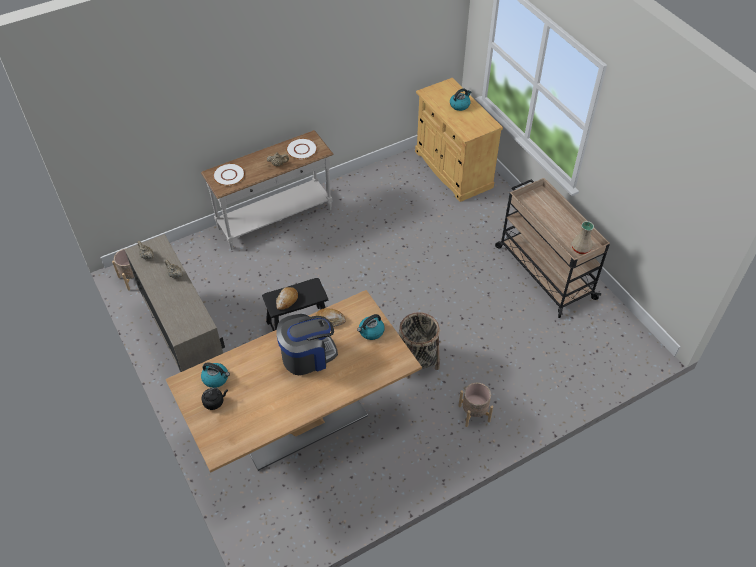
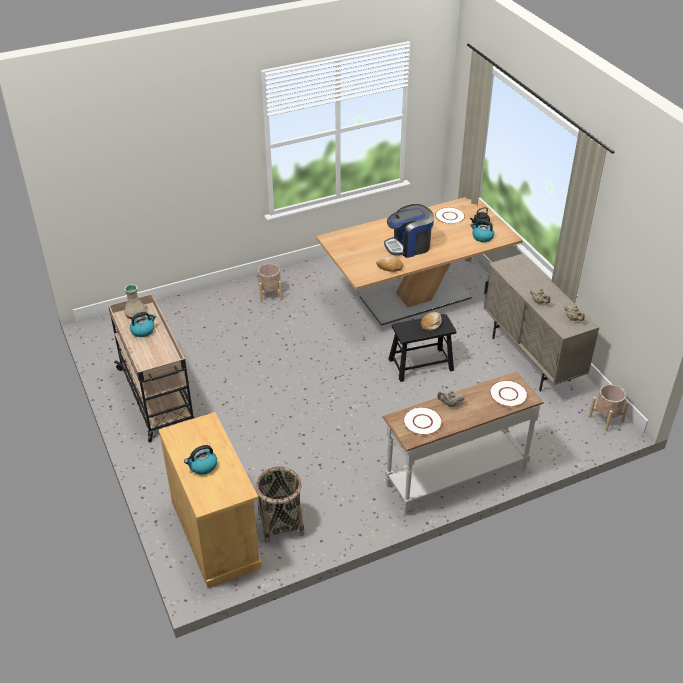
camera: 175 degrees left, 10 degrees down
kettle [357,314,385,340] -> kettle moved to [130,312,156,337]
basket [399,312,440,378] -> basket moved to [256,466,305,543]
none -> white plate [435,207,465,224]

